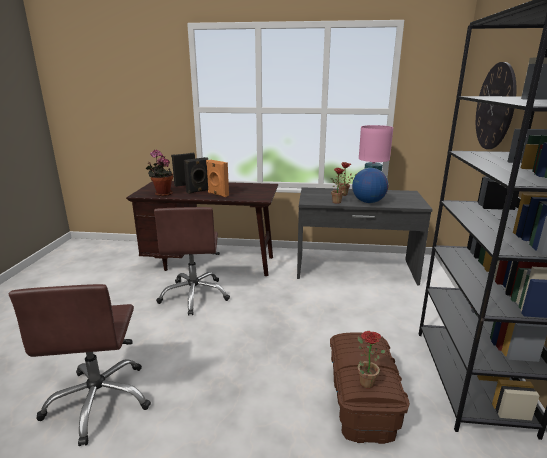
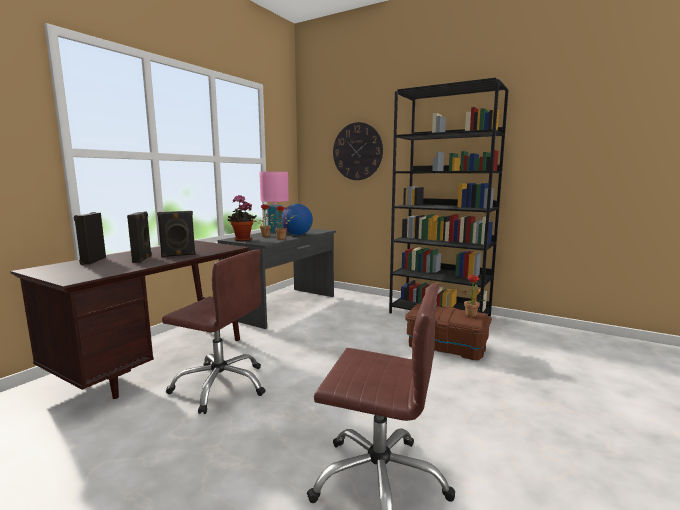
camera: 65 degrees left, 10 degrees down
potted plant [146,149,173,196] -> potted plant moved to [228,195,257,241]
orange speaker [206,160,229,197] -> black speaker [157,211,196,258]

